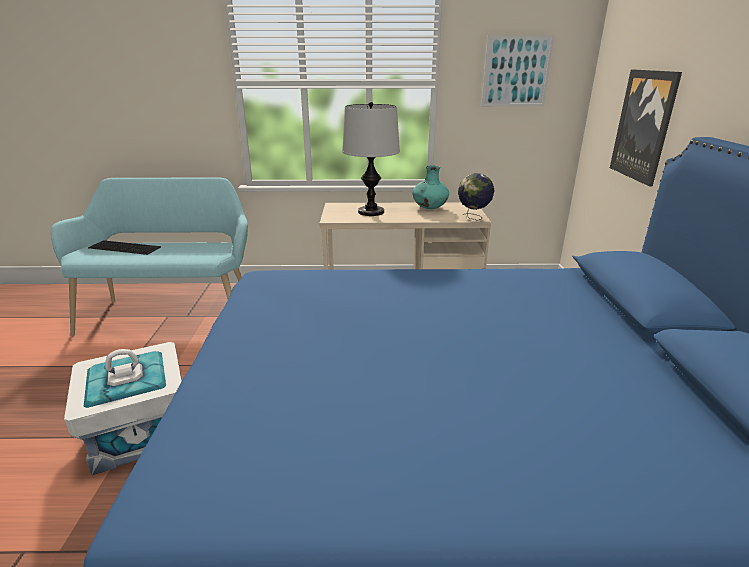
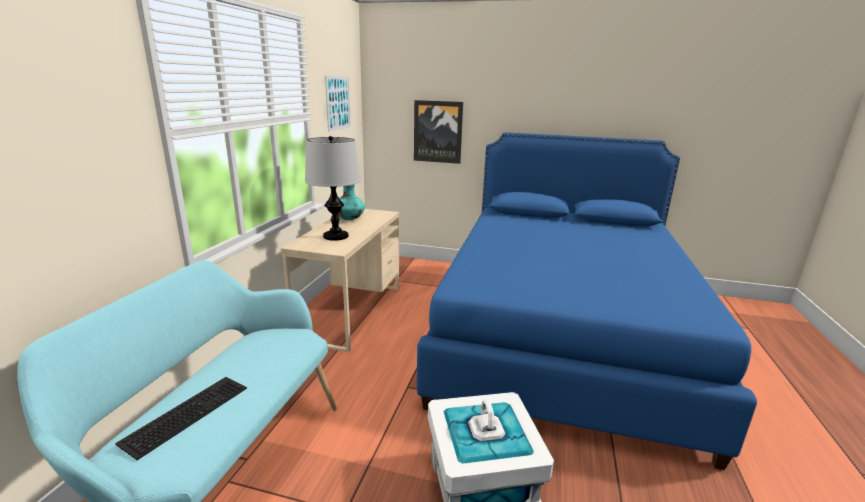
camera: 75 degrees left, 5 degrees down
globe [458,173,495,221] -> none

